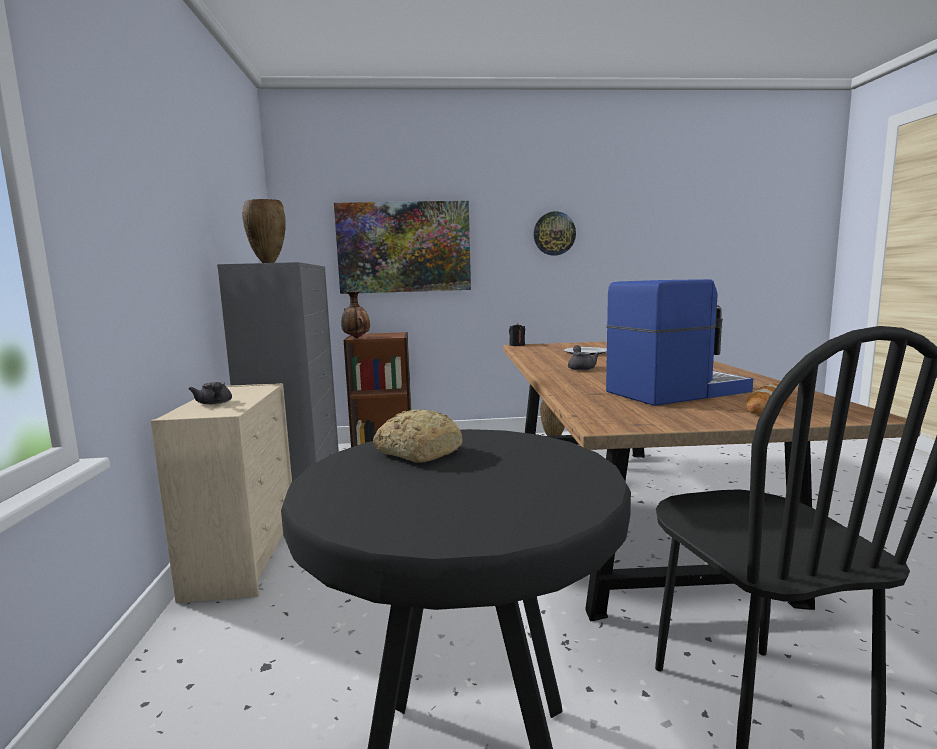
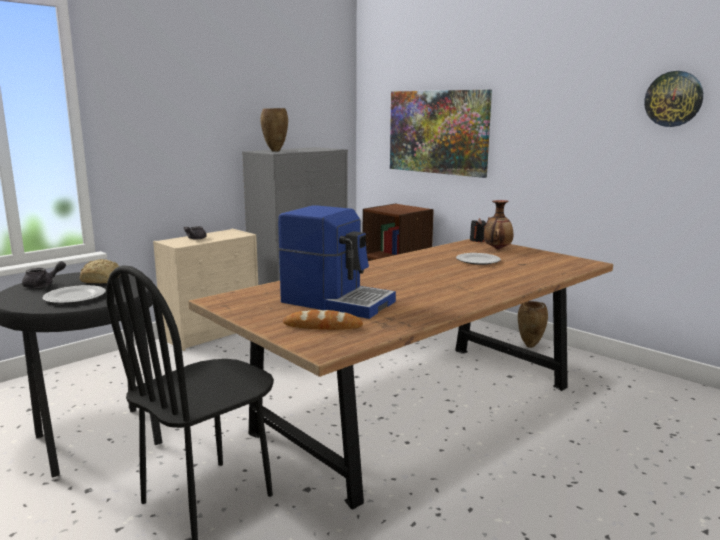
camera: 50 degrees right, 5 degrees up
vase [341,291,370,338] -> vase moved to [483,200,513,249]
wall clock [533,211,576,256] -> wall clock moved to [644,71,703,127]
grey teapot [568,345,600,371] -> grey teapot moved to [22,261,66,288]
none -> plate [42,285,106,304]

